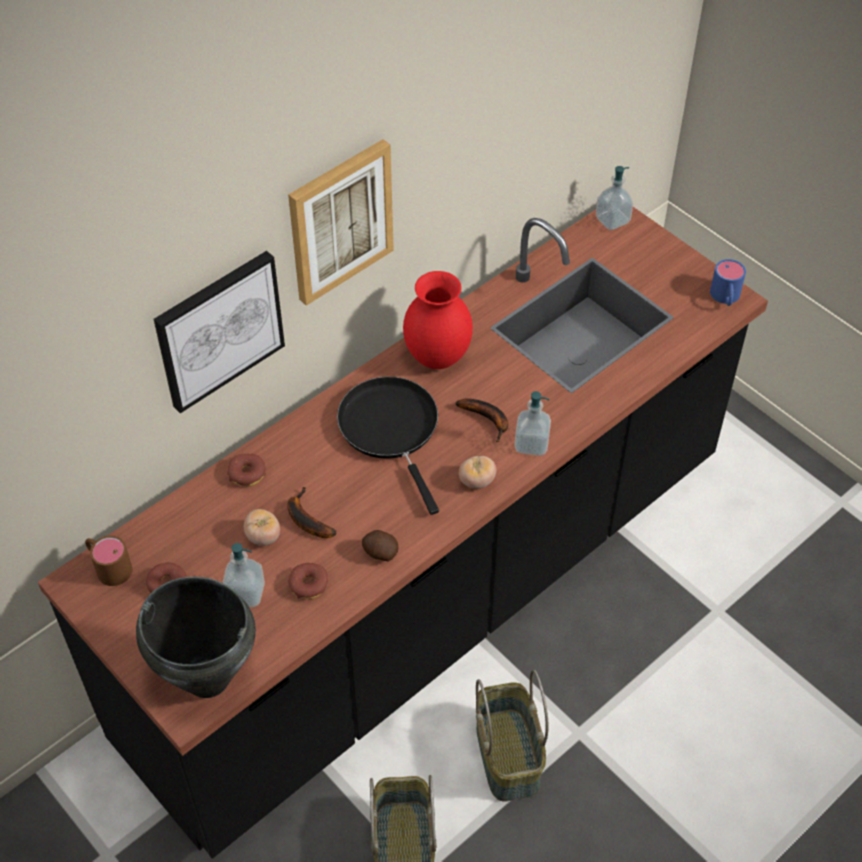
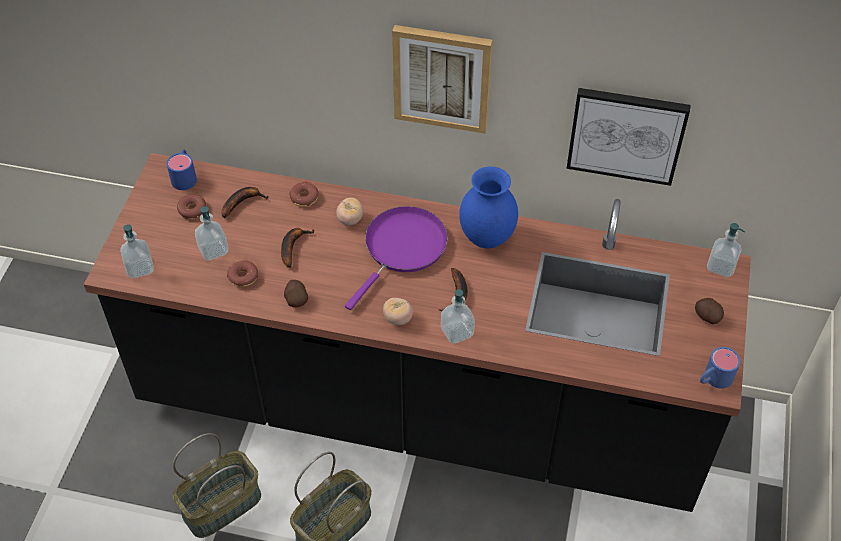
camera: 55 degrees right, 0 degrees up
brown mug [85,535,132,586] -> blue mug [167,150,197,190]
black cooking pot [136,577,256,698] -> soap dispenser [120,224,154,278]
picture [154,251,285,413] -> picture moved to [567,88,691,186]
tomato [244,509,280,546] -> tomato moved to [336,197,363,226]
black frying pan [337,376,439,515] -> purple frying pan [345,206,448,310]
red vase [403,271,473,369] -> blue vase [459,166,518,248]
none -> banana [221,187,269,218]
none -> potato [695,298,724,324]

